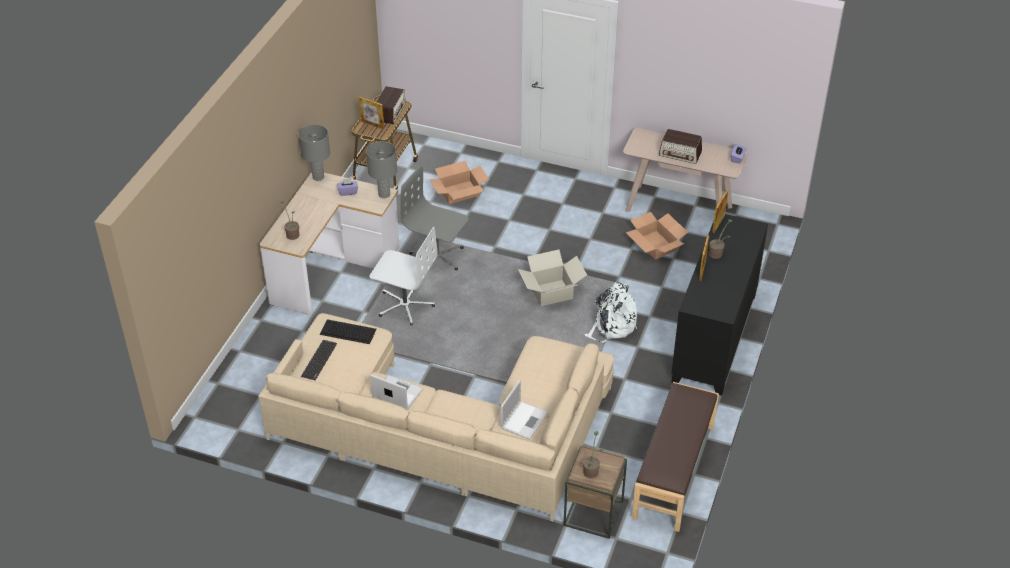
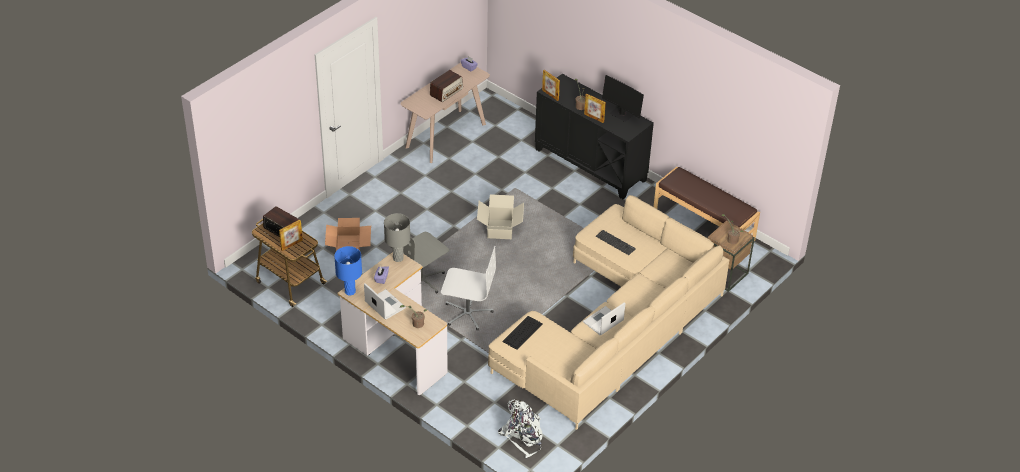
camera: 70 degrees left, 0 degrees up
grey table lamp [299,124,330,181] -> blue table lamp [334,246,362,296]
keyboard [301,340,337,380] -> keyboard moved to [596,230,636,255]
white office chair [369,226,438,325] -> white office chair turned 60 degrees clockwise [441,246,496,331]
laptop [500,380,548,440] -> laptop moved to [364,283,406,319]
white backpack [585,282,637,343] -> white backpack moved to [498,400,543,458]
cardboard box [626,212,689,259] -> none
none -> monitor [602,75,644,122]

